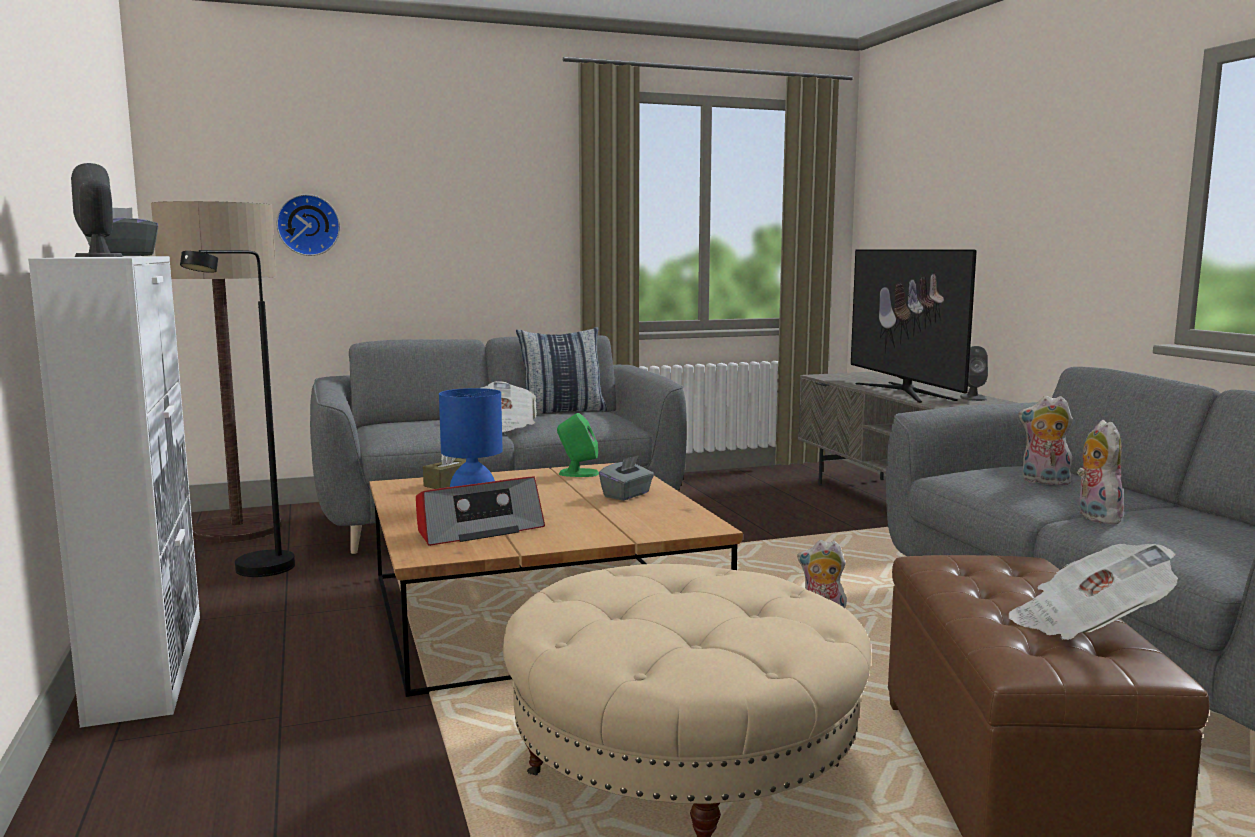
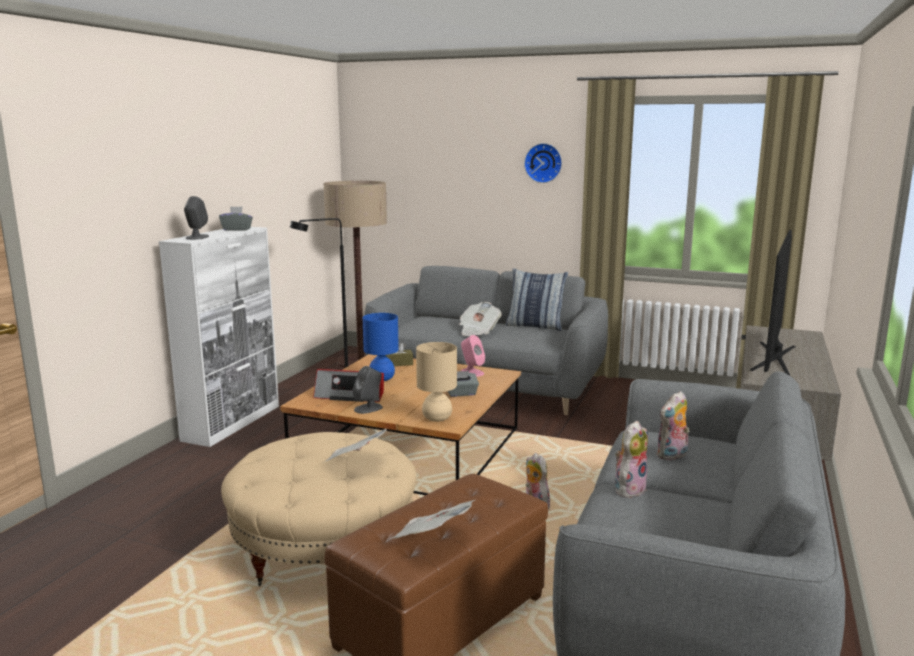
camera: 40 degrees right, 5 degrees up
wall clock [276,194,340,256] -> wall clock moved to [524,143,562,183]
green speaker [557,413,599,477] -> pink speaker [461,335,485,377]
grey speaker [960,346,988,401] -> grey speaker moved to [353,366,383,414]
plush toy [1019,396,1073,485] -> plush toy turned 105 degrees counterclockwise [657,391,690,461]
none -> newspaper [324,429,387,462]
none -> beige table lamp [416,342,457,422]

